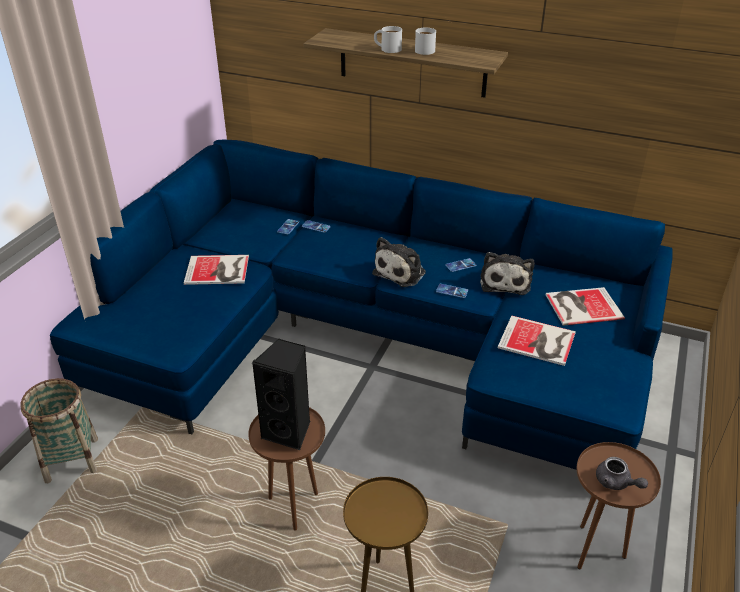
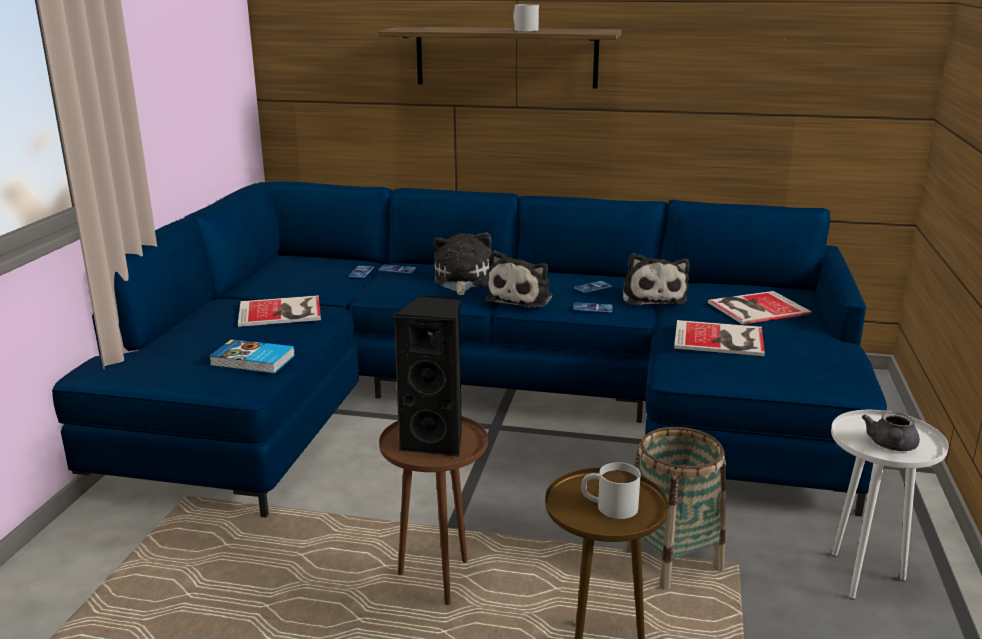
camera: 10 degrees left, 15 degrees down
basket [20,378,98,483] -> basket moved to [622,427,726,590]
white mug [374,26,402,53] -> white mug moved to [581,462,641,519]
brown side table [576,442,661,570] -> white side table [831,410,949,600]
grey teapot [596,457,648,490] -> grey teapot turned 75 degrees clockwise [862,412,920,451]
none -> book [209,339,295,374]
none -> plush toy [434,232,492,295]

